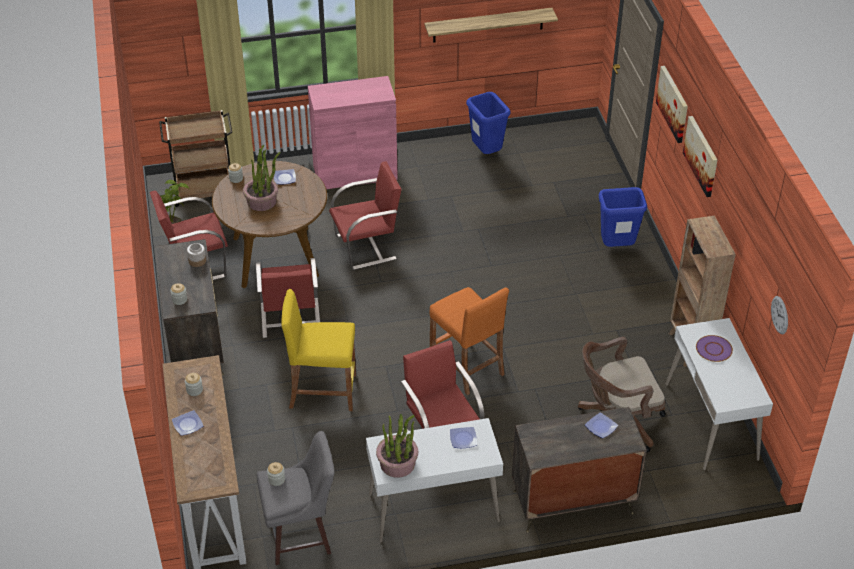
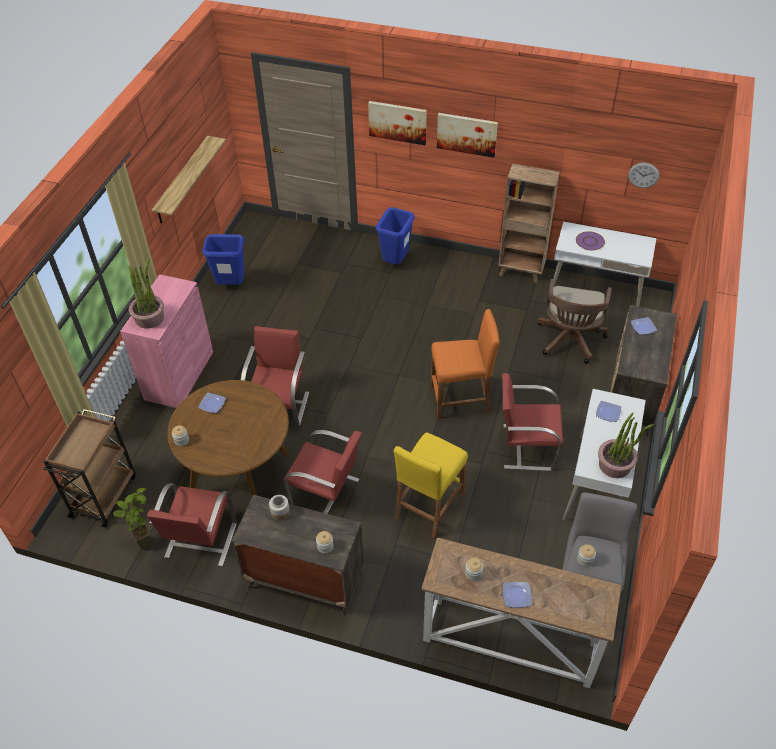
camera: 60 degrees left, 5 degrees up
potted plant [243,145,281,211] -> potted plant moved to [129,259,164,329]

